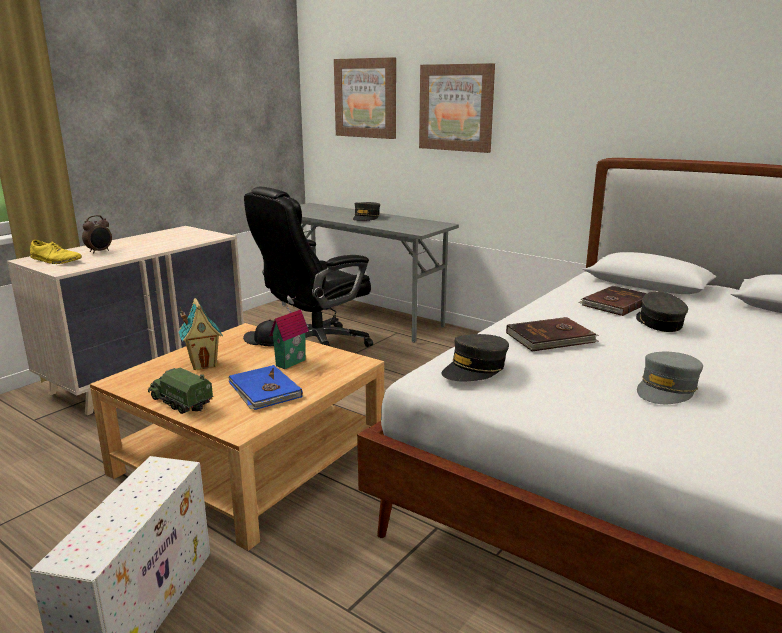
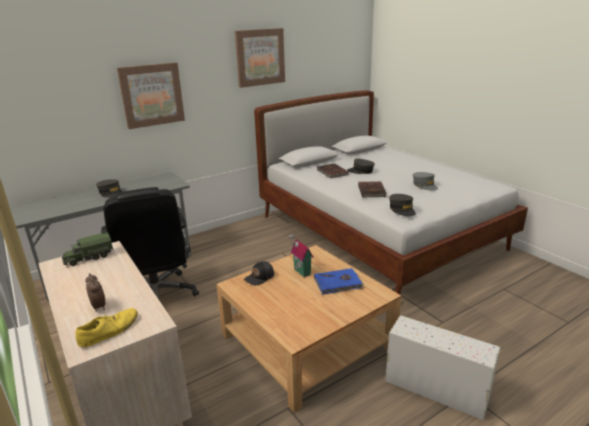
camera: 70 degrees left, 5 degrees up
toy truck [148,368,214,414] -> toy truck moved to [62,230,113,266]
toy house [178,298,223,370] -> none
picture [334,57,396,139] -> picture moved to [235,28,285,88]

